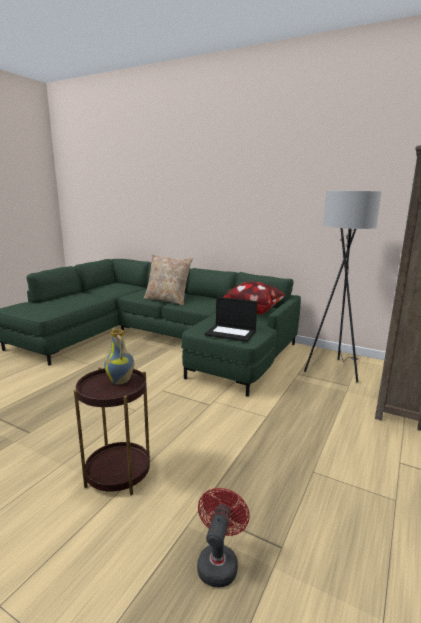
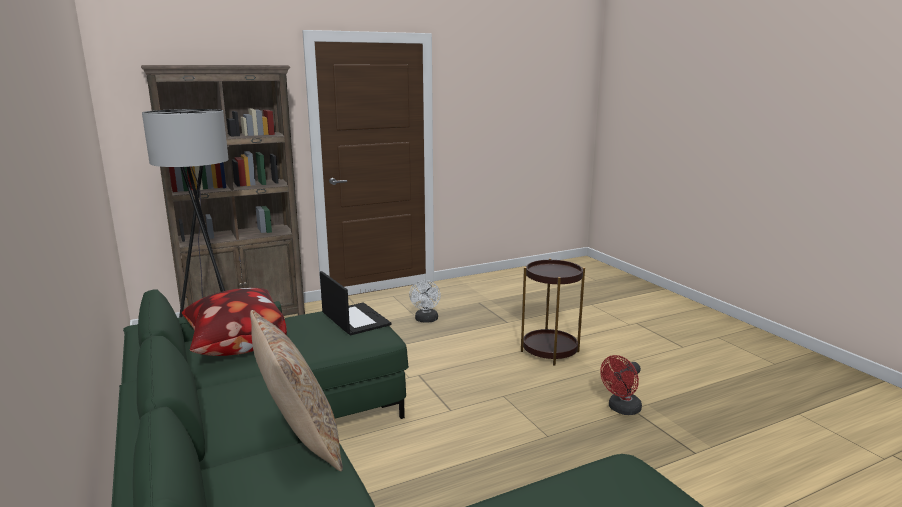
camera: 145 degrees left, 0 degrees up
vase [104,329,135,384] -> none
red fan [197,488,250,588] -> red fan moved to [600,355,642,415]
none -> white fan [409,280,441,322]

